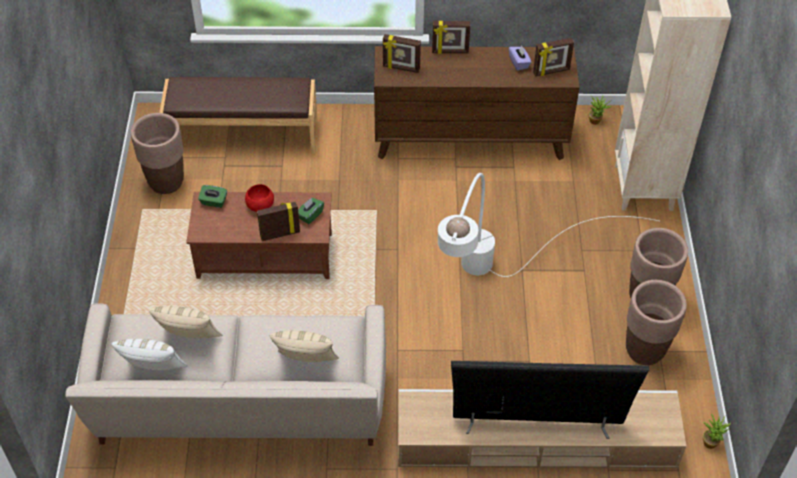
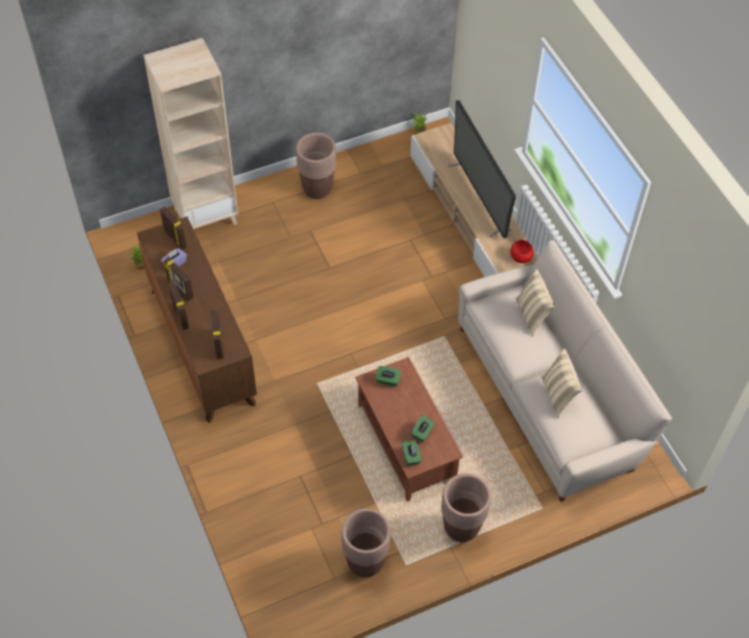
camera: 115 degrees left, 5 degrees up
white pillow [111,339,188,370] -> none
brown bench [159,77,317,154] -> none
red bowl [245,184,274,212] -> red bowl moved to [510,240,534,263]
picture frame [257,202,300,241] -> picture frame moved to [163,257,194,301]
white floor lamp [438,173,659,277] -> none
brown planter [626,280,687,365] -> brown planter moved to [441,473,491,542]
none -> green tissue box [411,415,434,442]

